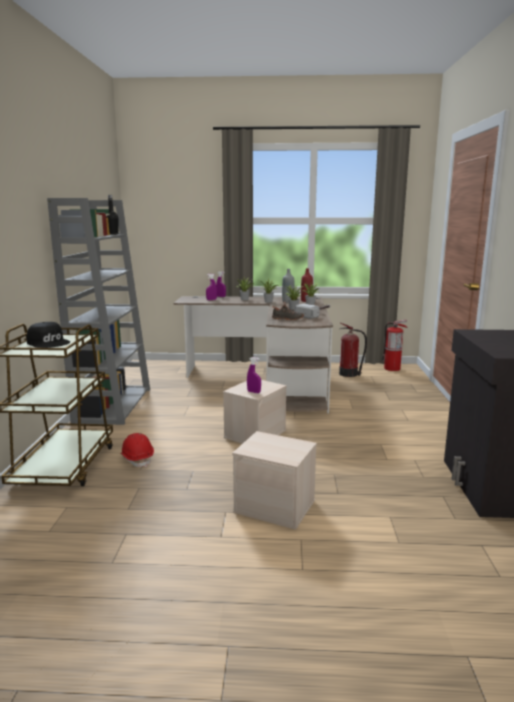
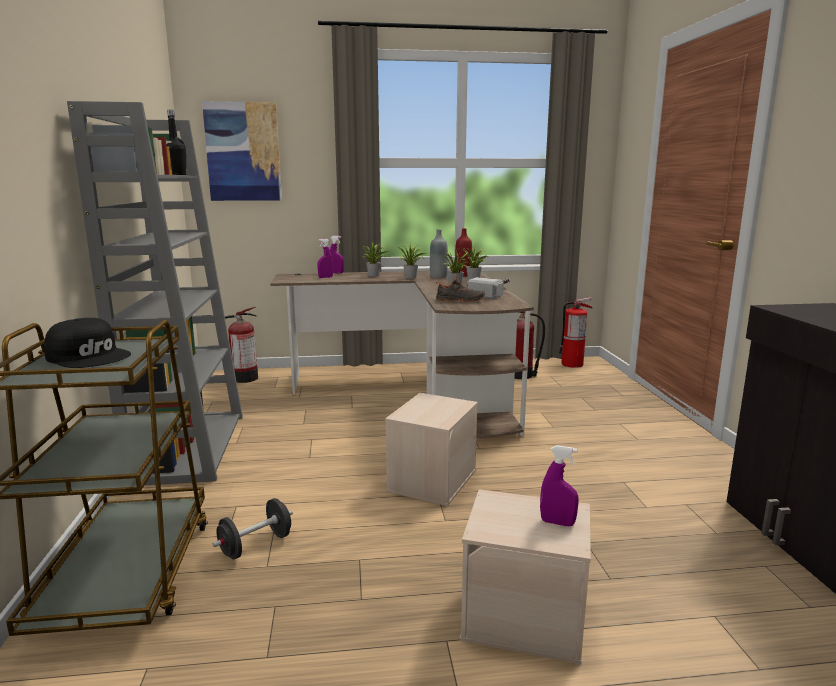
camera: 10 degrees left, 0 degrees up
red hard hat [120,433,154,467] -> black dumbbell [213,498,293,559]
purple spray bottle [247,357,261,393] -> purple spray bottle moved to [540,445,579,526]
none -> picture [202,101,282,201]
none -> fire extinguisher [225,307,258,383]

